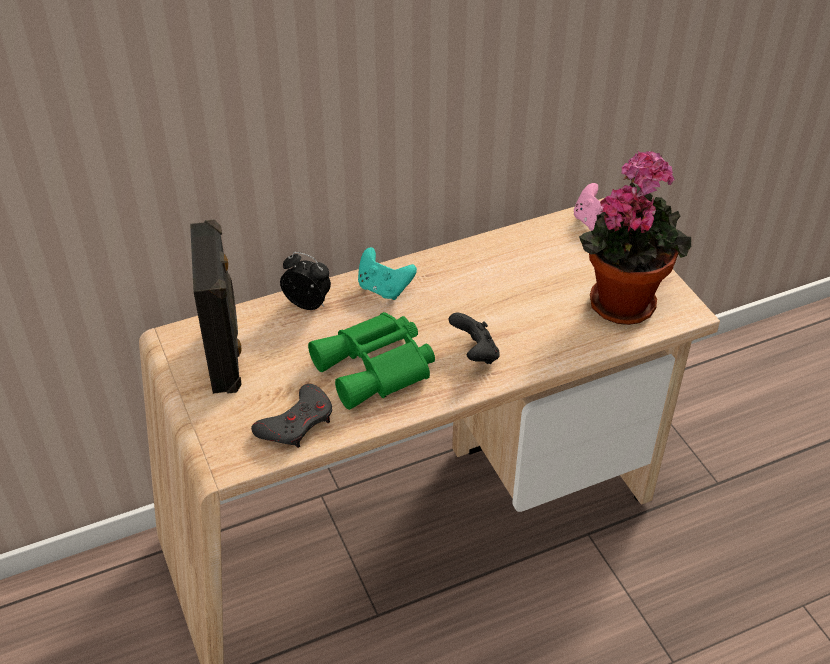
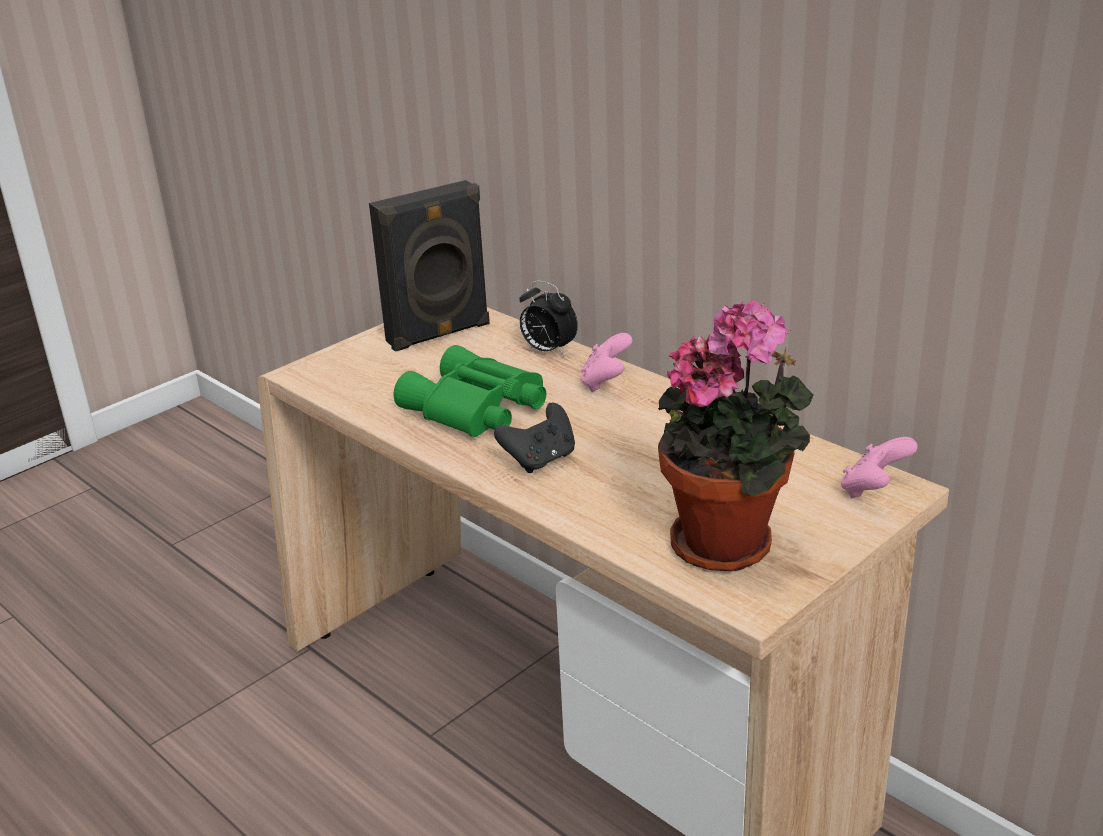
camera: 70 degrees right, 15 degrees down
grey game controller [251,384,332,448] -> none
alarm clock [280,252,331,310] -> alarm clock turned 120 degrees clockwise [520,281,578,356]
turquoise game controller [358,247,417,300] -> pink game controller [580,333,632,392]

